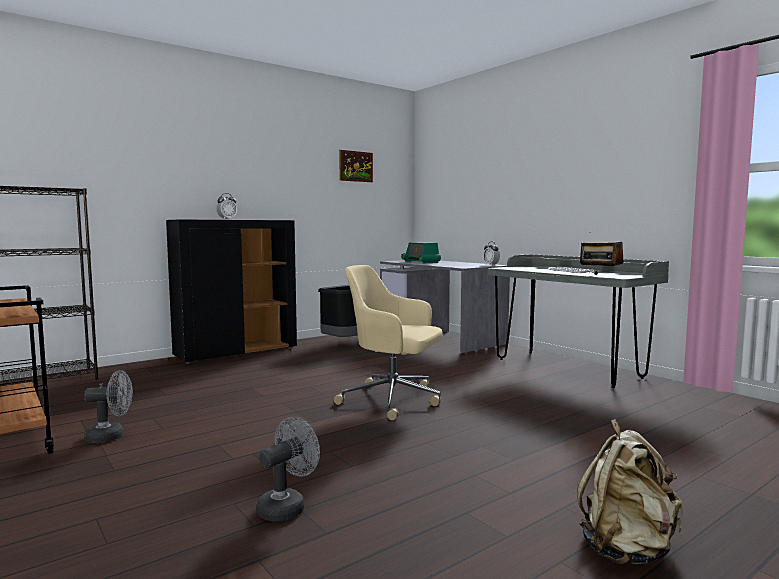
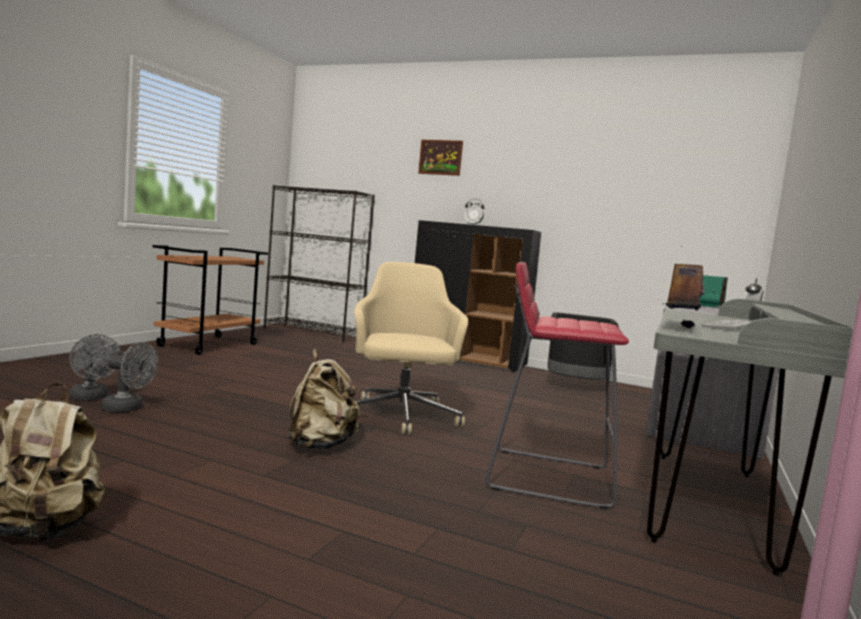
camera: 60 degrees right, 0 degrees up
grey fan [84,370,133,443] -> grey fan moved to [69,334,121,401]
picture [339,150,373,182] -> picture moved to [418,140,463,176]
none -> beige backpack [288,349,360,450]
none -> red stool [486,262,629,510]

